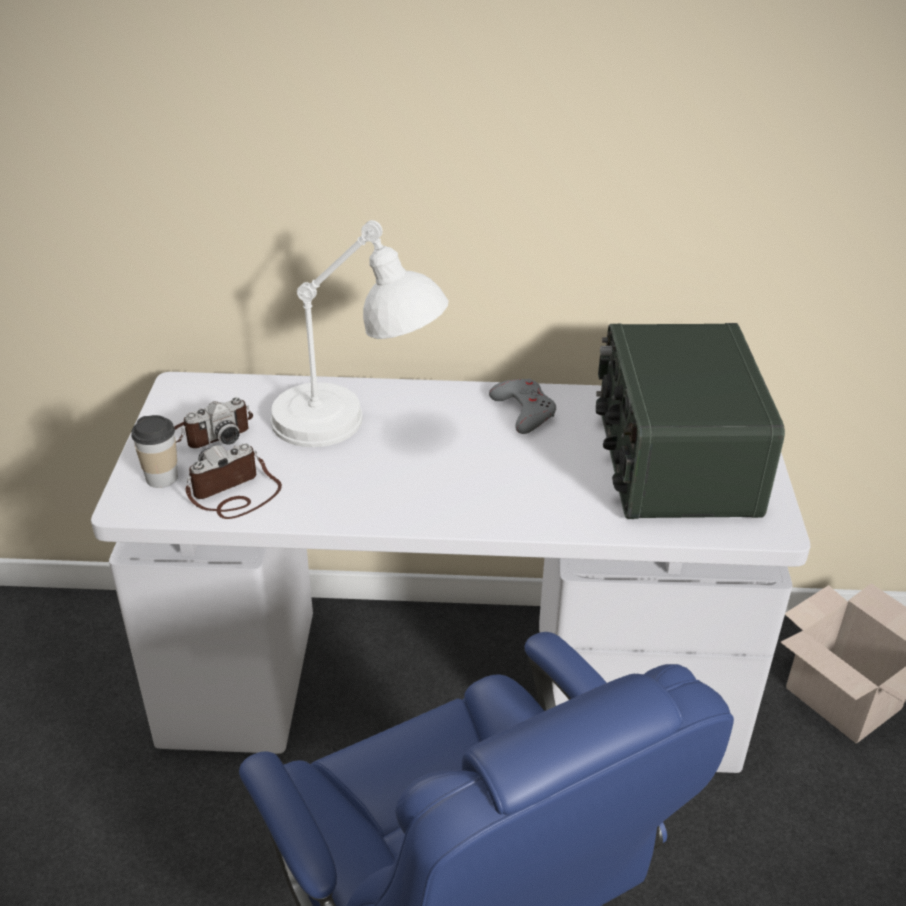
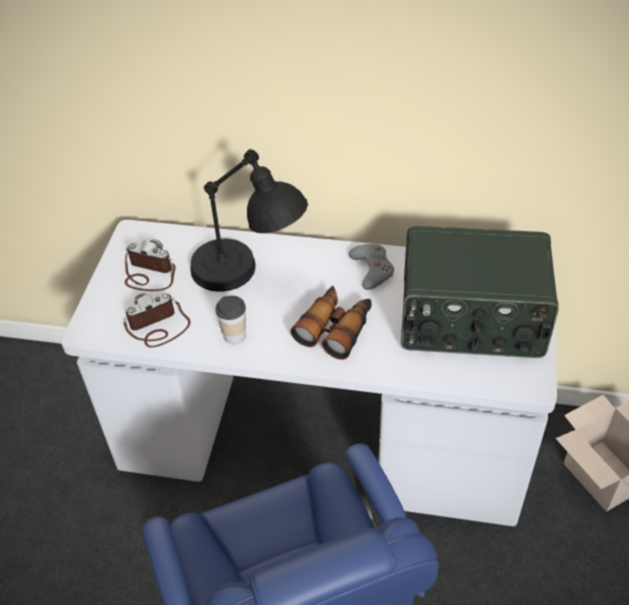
camera: 10 degrees right, 10 degrees up
cup [131,415,178,488] -> cup moved to [215,296,246,344]
camera [174,397,253,448] -> camera turned 135 degrees counterclockwise [125,239,176,291]
white table lamp [271,220,449,447] -> black table lamp [190,149,308,292]
radio [596,323,785,519] -> radio turned 90 degrees counterclockwise [401,226,559,358]
none -> binoculars [290,286,372,360]

